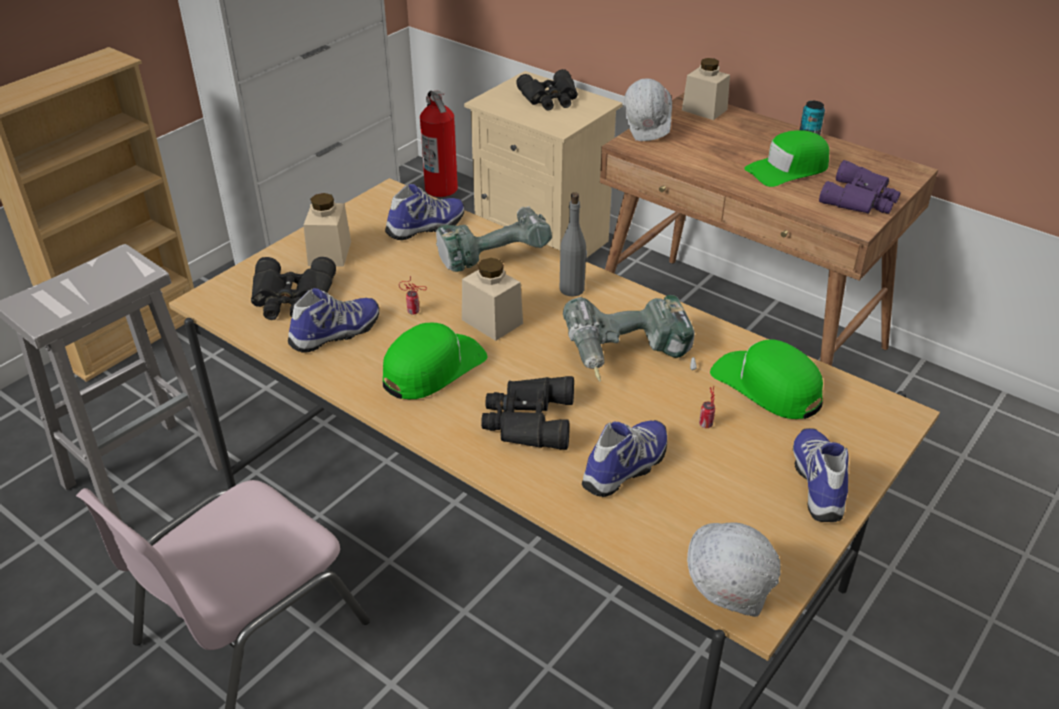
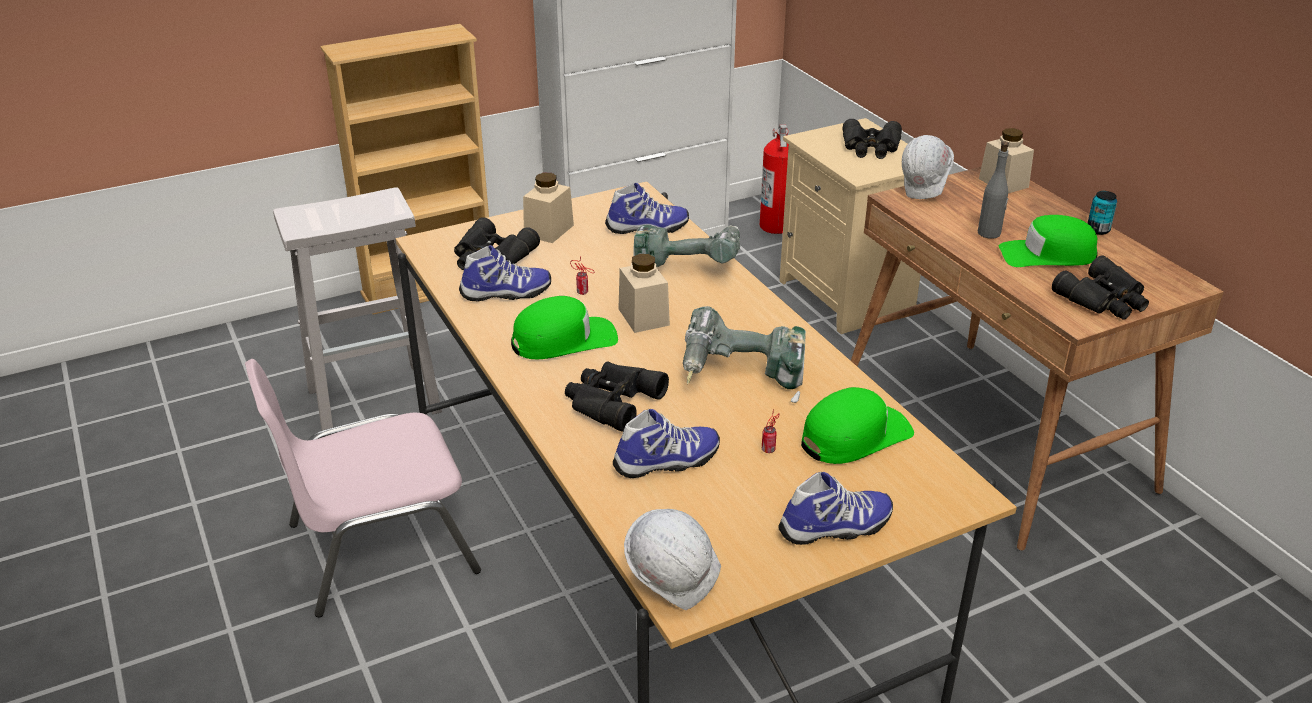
camera: 25 degrees right, 5 degrees down
grey bottle [560,192,587,296] -> grey bottle moved to [978,141,1009,239]
green cap [710,339,823,419] -> green cap turned 75 degrees clockwise [801,387,914,464]
shoe [793,428,848,522] -> shoe turned 45 degrees clockwise [778,471,893,545]
purple binoculars [819,160,901,214] -> black binoculars [1052,255,1149,320]

